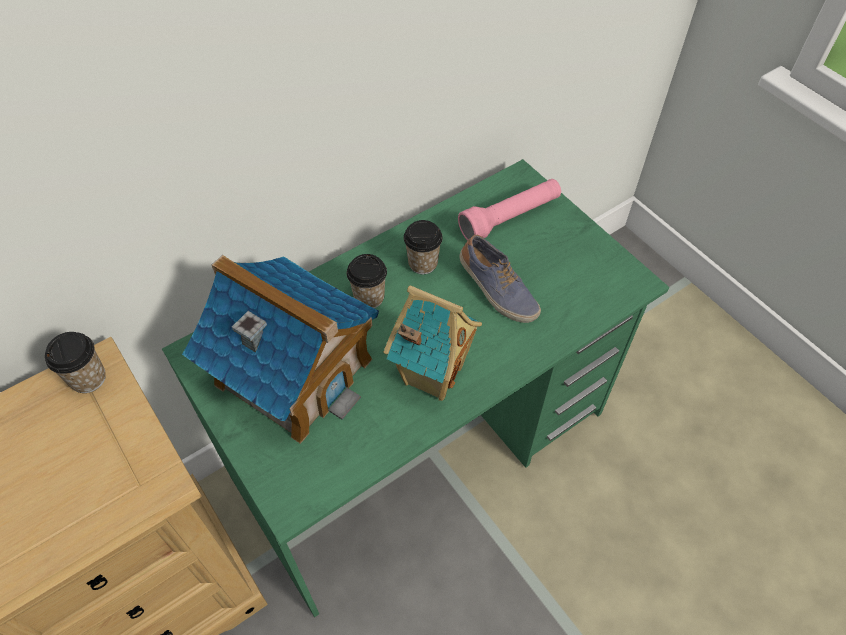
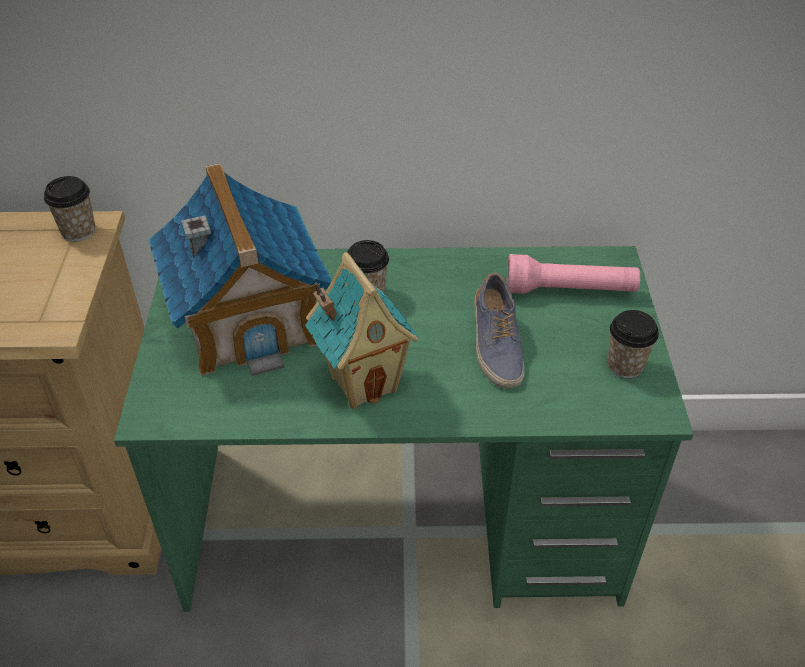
camera: 35 degrees right, 10 degrees down
cup [404,220,443,274] -> cup moved to [607,310,659,378]

